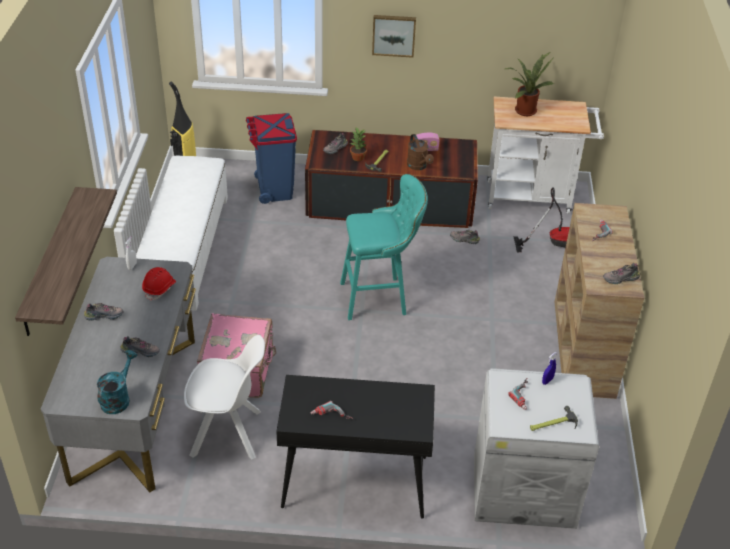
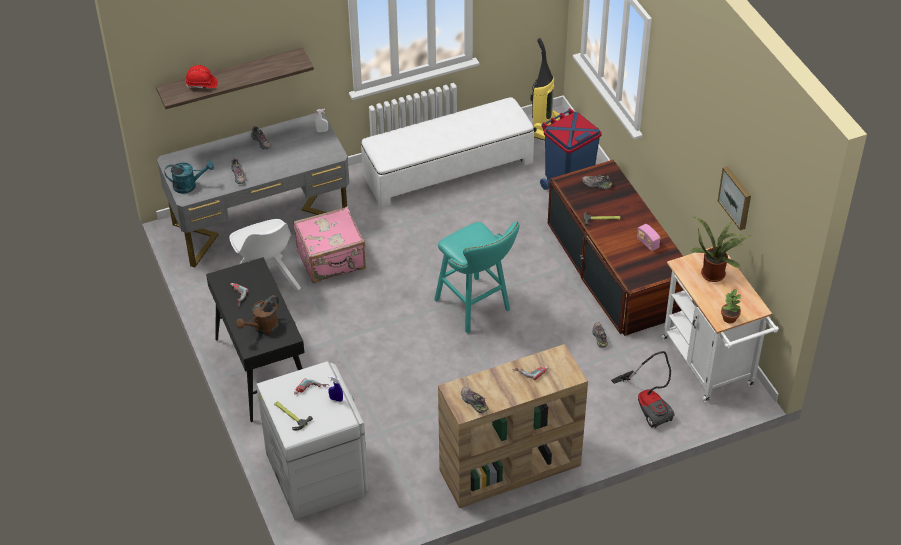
camera: 65 degrees right, 5 degrees up
red hard hat [142,267,176,301] -> red hard hat moved to [185,65,218,88]
potted plant [350,128,367,161] -> potted plant moved to [721,288,741,323]
picture [372,15,416,58] -> picture moved to [718,166,751,230]
brown watering can [407,134,434,170] -> brown watering can moved to [236,295,279,334]

